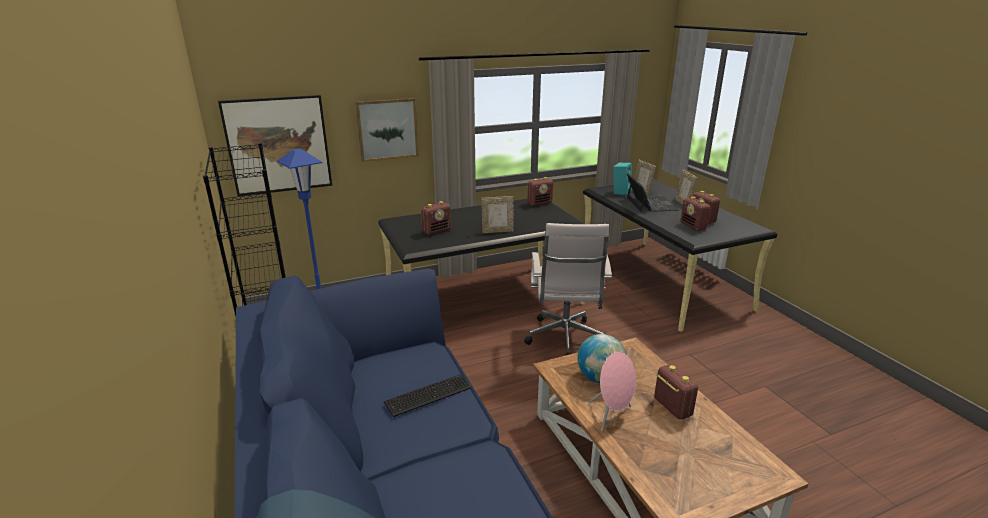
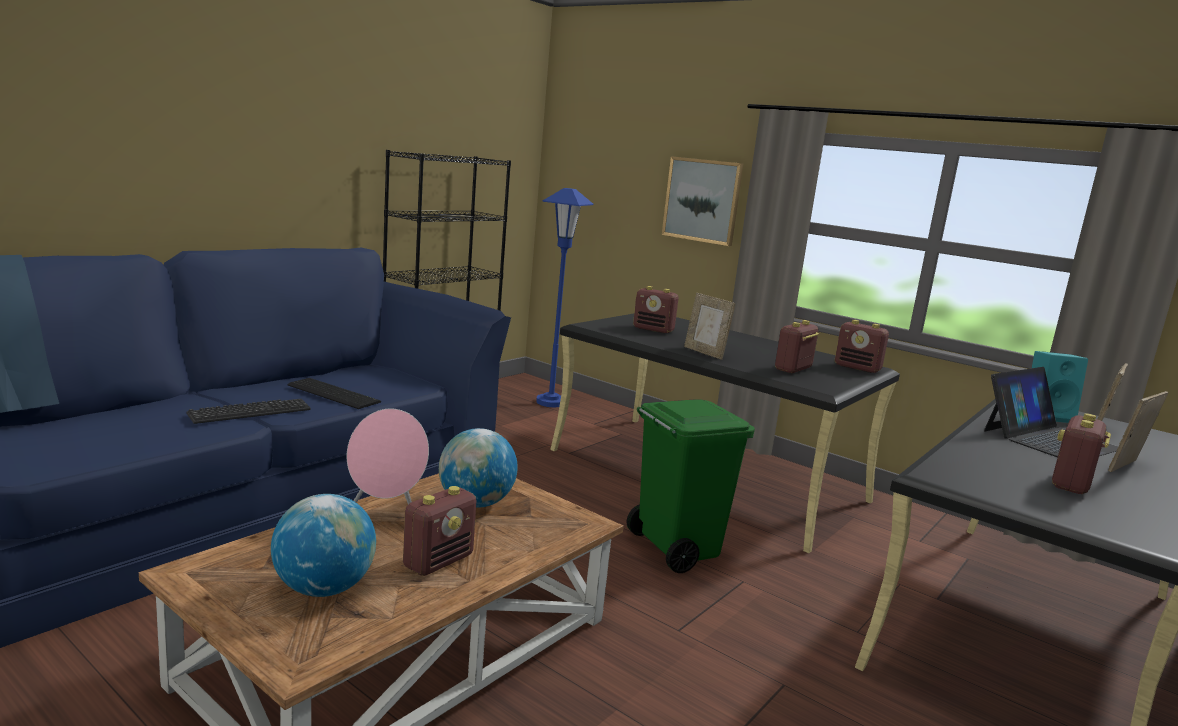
camera: 60 degrees right, 10 degrees down
picture [218,95,332,196] -> none
white office chair [524,223,612,355] -> green trash can [627,399,755,573]
radio [681,196,711,231] -> radio moved to [775,320,819,373]
none -> keyboard [186,399,311,424]
none -> globe [271,494,376,597]

